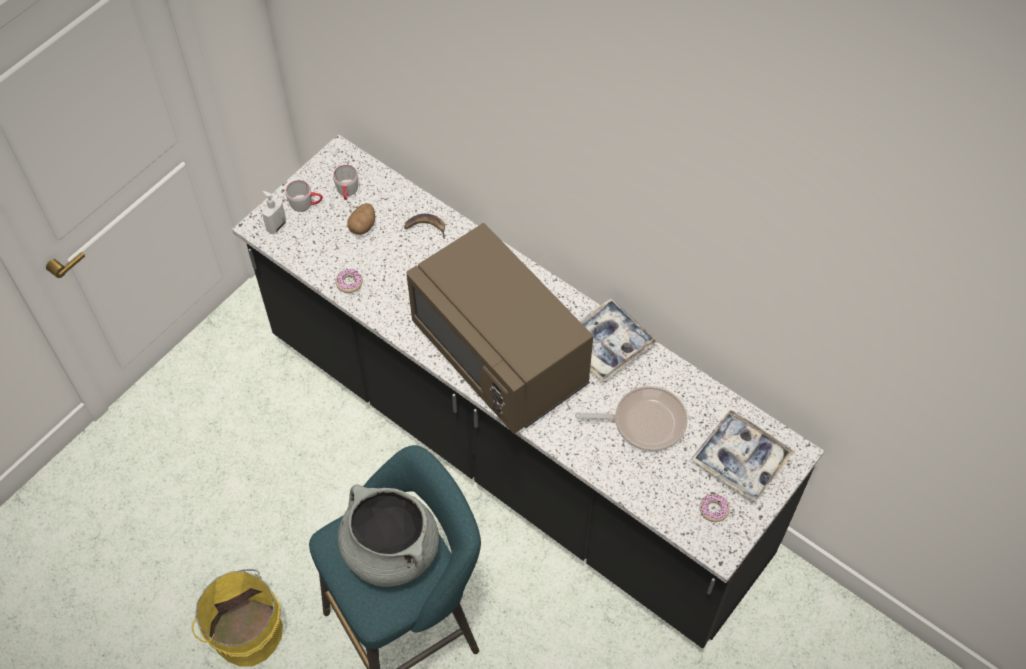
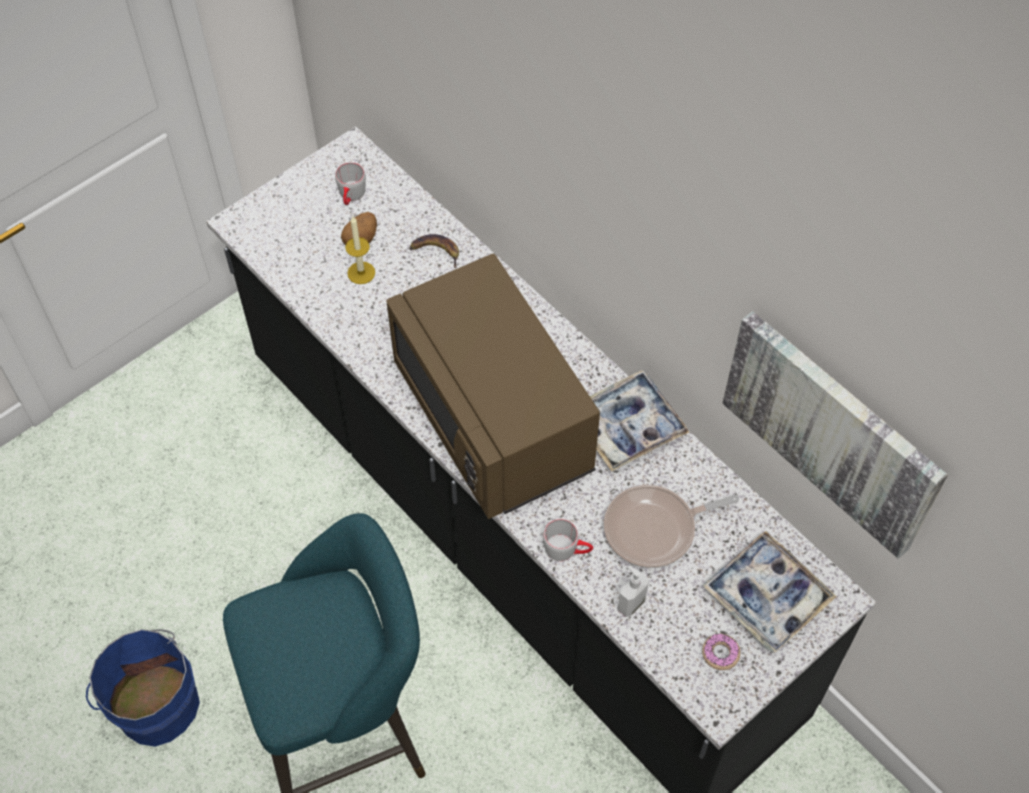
camera: 10 degrees right, 0 degrees up
yellow bucket [192,569,283,667] -> blue bucket [86,629,200,747]
soap dispenser [262,191,286,234] -> soap dispenser moved to [618,566,649,617]
grey mug [286,180,323,212] -> grey mug moved to [543,519,593,561]
donut [335,269,363,293] -> none
grey cooking pot [338,484,439,587] -> none
frying pan [575,386,688,451] -> frying pan turned 150 degrees clockwise [604,485,739,568]
none -> candle [345,217,375,284]
none -> picture [723,311,948,559]

